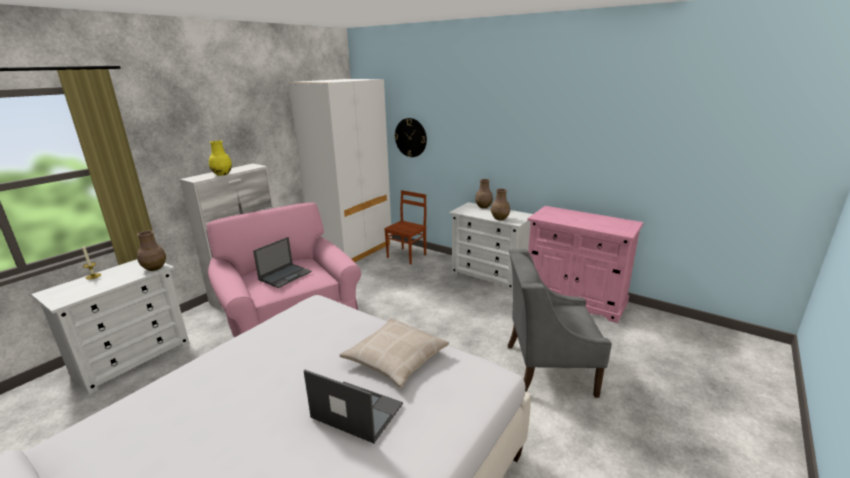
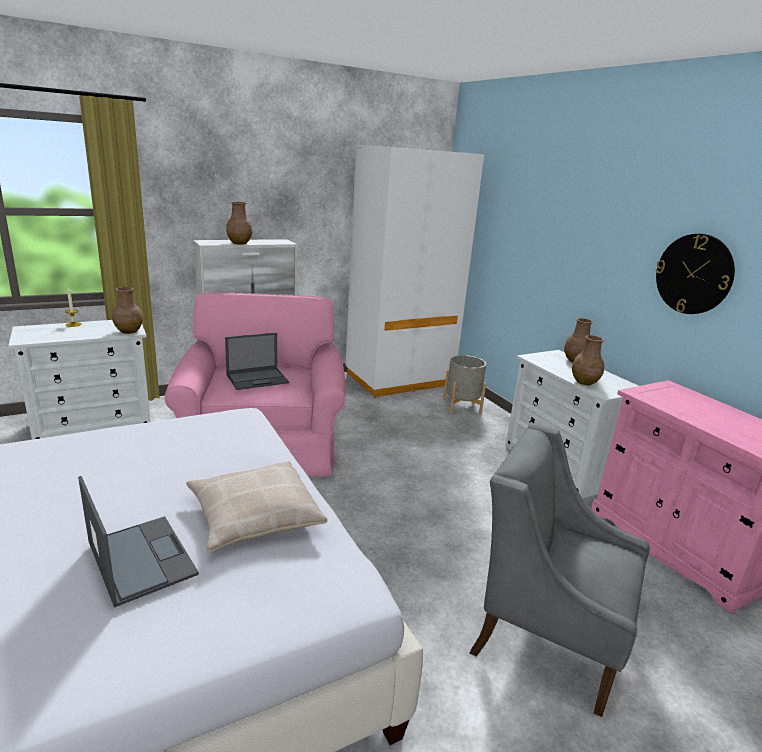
camera: 25 degrees right, 0 degrees up
yellow vase [209,141,232,176] -> brown vase [226,202,252,244]
brown chair [384,190,427,264] -> grey planter [443,355,486,414]
wall clock [394,118,427,157] -> wall clock moved to [656,234,735,314]

